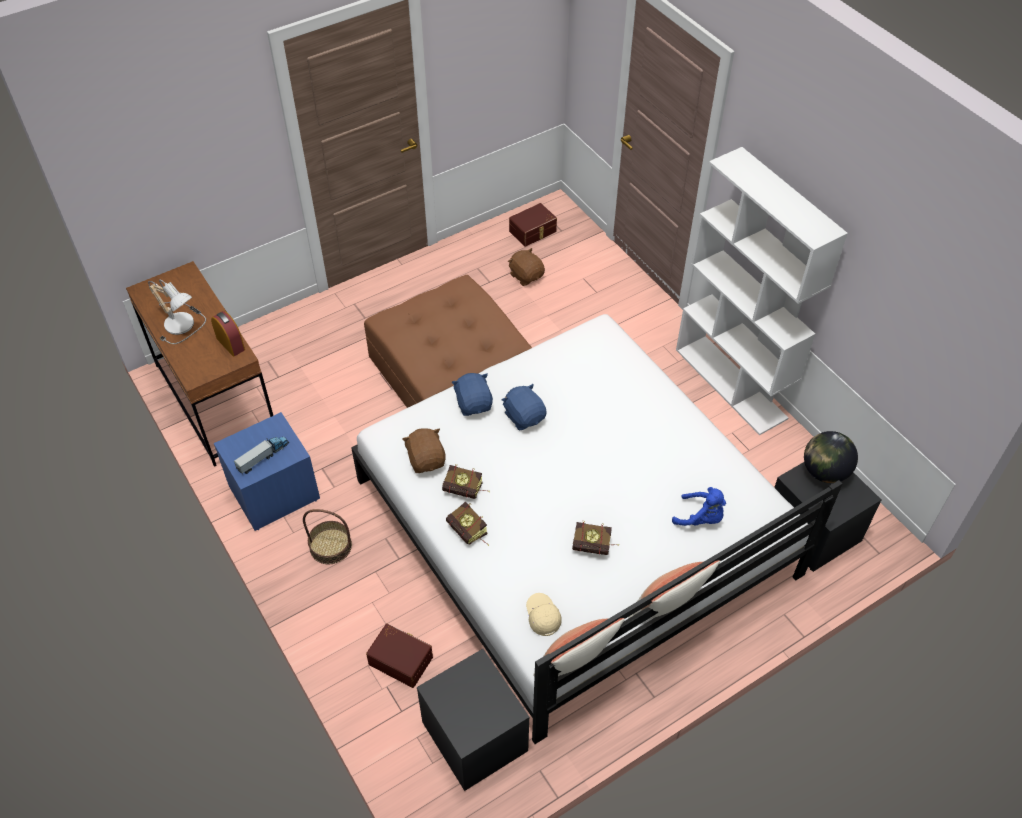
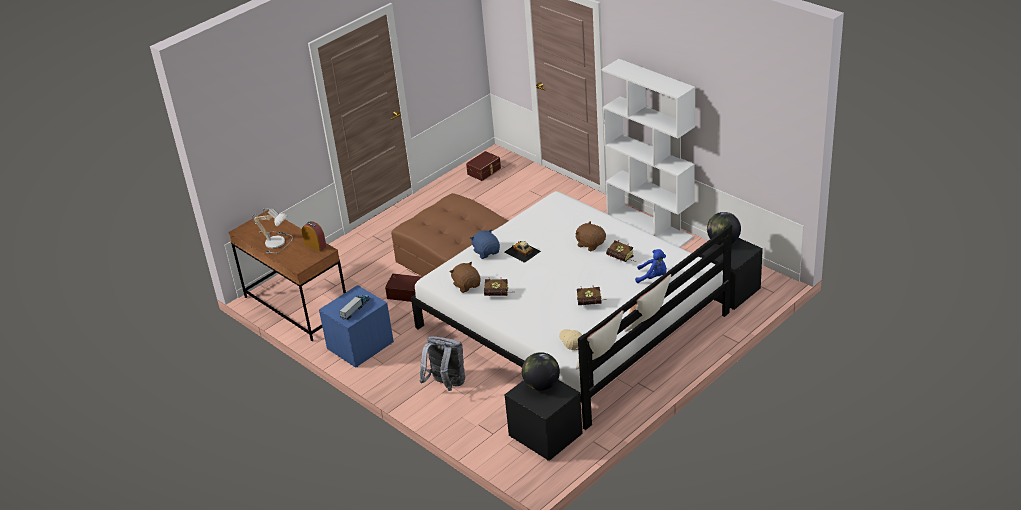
camera: 10 degrees left, 15 degrees down
basket [303,509,352,564] -> none
brown storage box [366,623,433,688] -> brown storage box moved to [385,273,422,302]
book [446,501,489,546] -> book moved to [606,240,637,262]
blue plush toy [502,384,547,430] -> toy car [505,241,541,263]
brown plush toy [508,248,545,286] -> brown plush toy moved to [576,221,606,251]
none -> grey backpack [420,336,465,391]
none -> globe [522,352,560,391]

